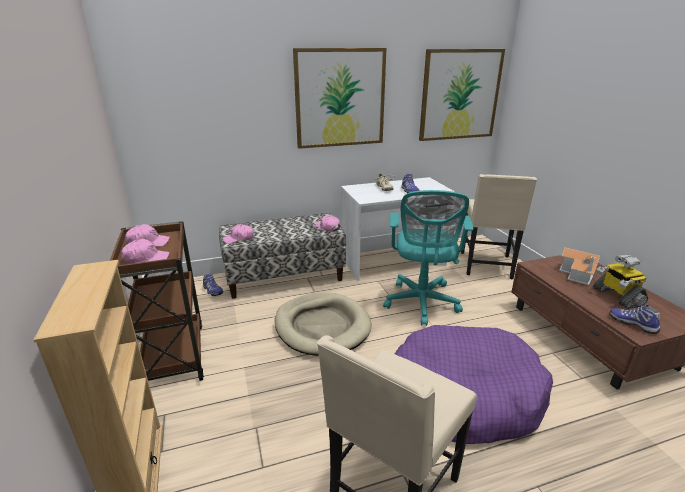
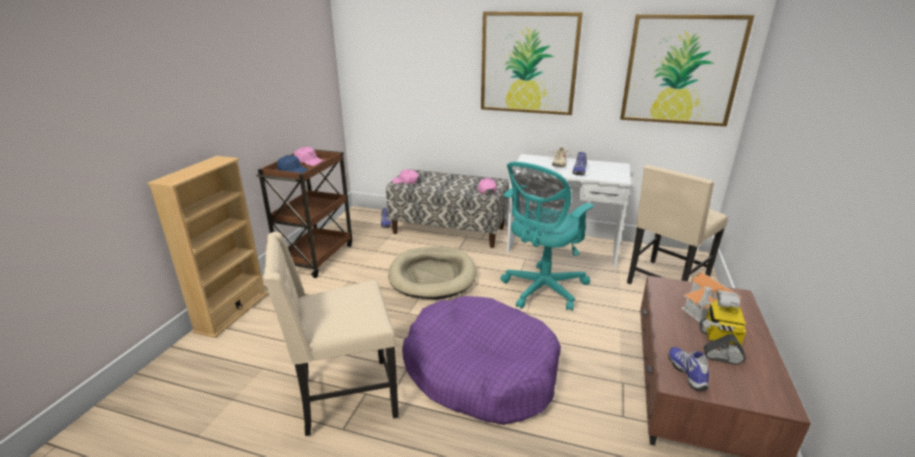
camera: 35 degrees right, 0 degrees up
pink cap [121,239,170,264] -> blue cap [277,155,308,173]

